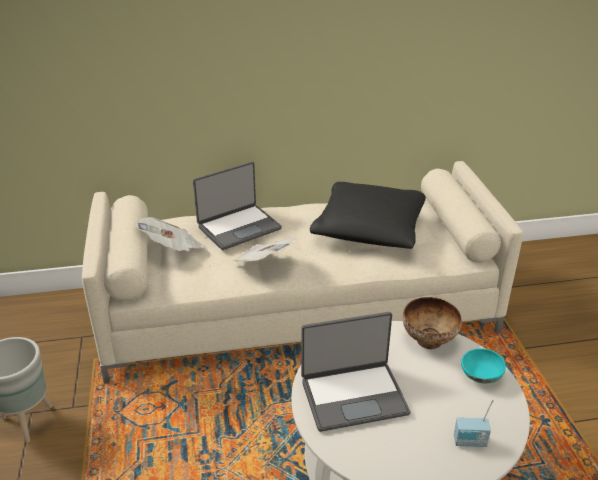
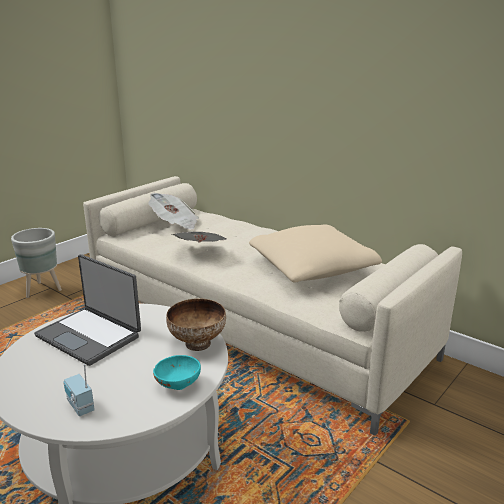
camera: 50 degrees right, 10 degrees down
laptop [193,161,282,250] -> none
black pillow [310,182,426,249] -> beige pillow [249,225,382,283]

